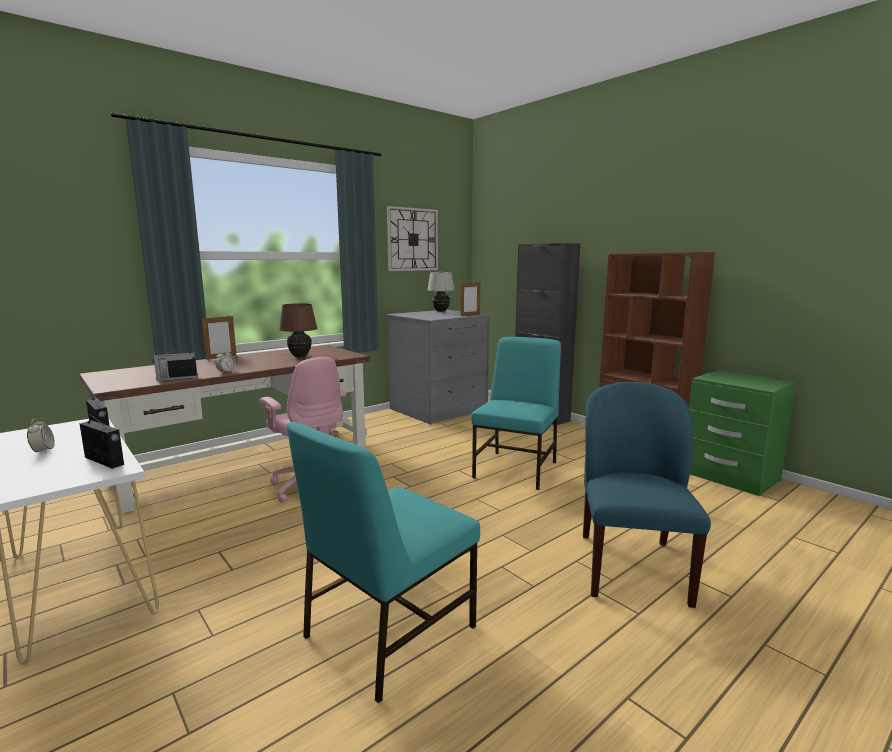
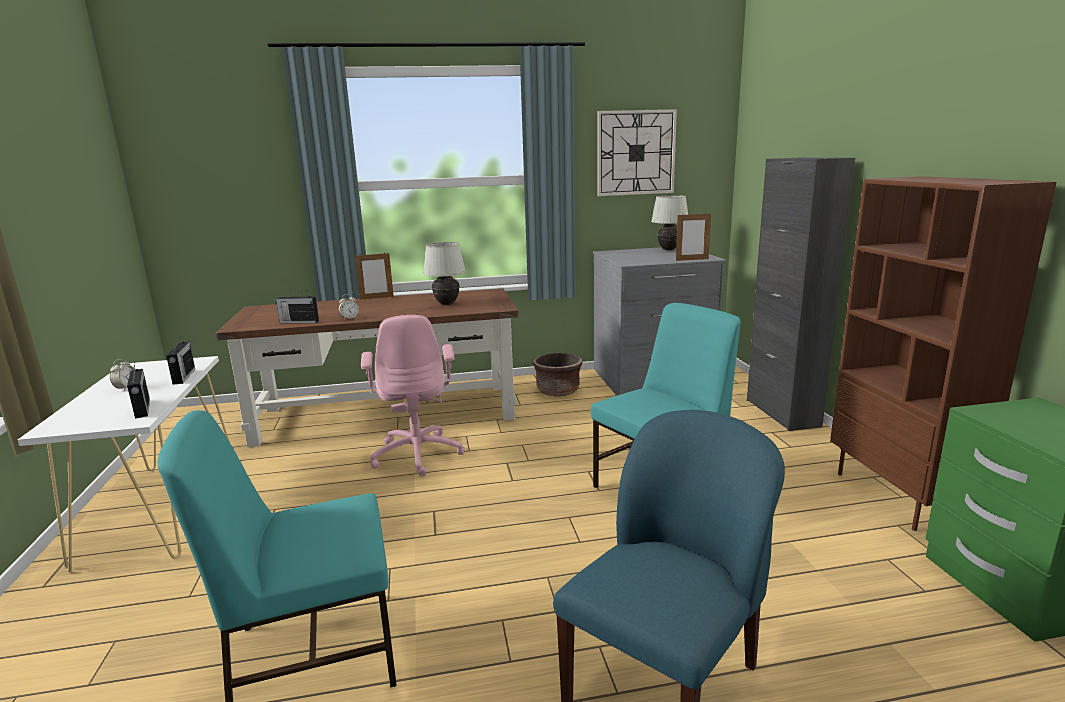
camera: 30 degrees right, 5 degrees up
brown table lamp [279,303,317,357] -> white table lamp [423,242,466,305]
none -> brown planter [533,353,582,396]

